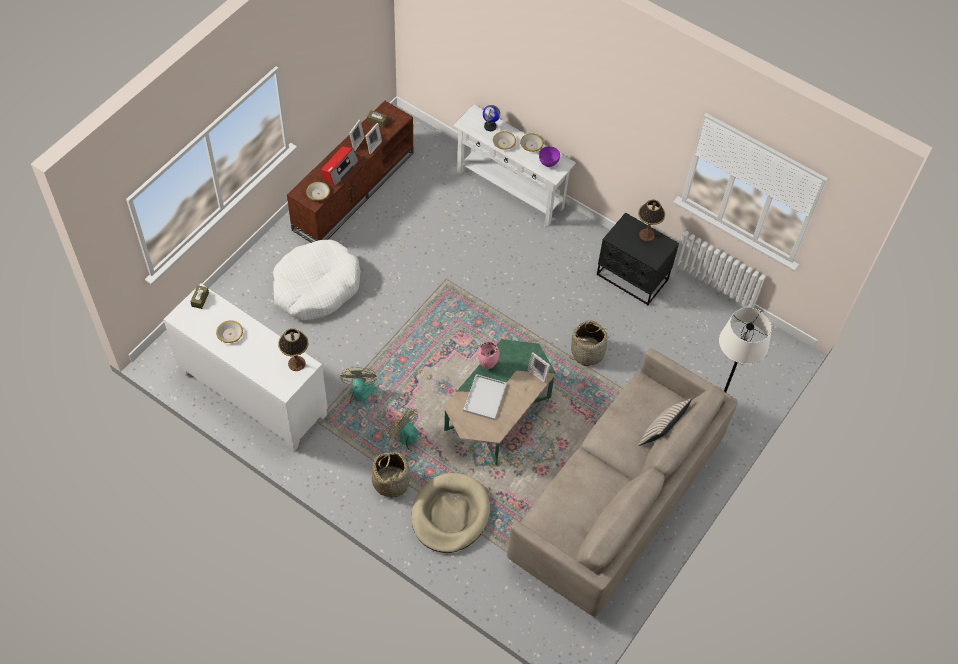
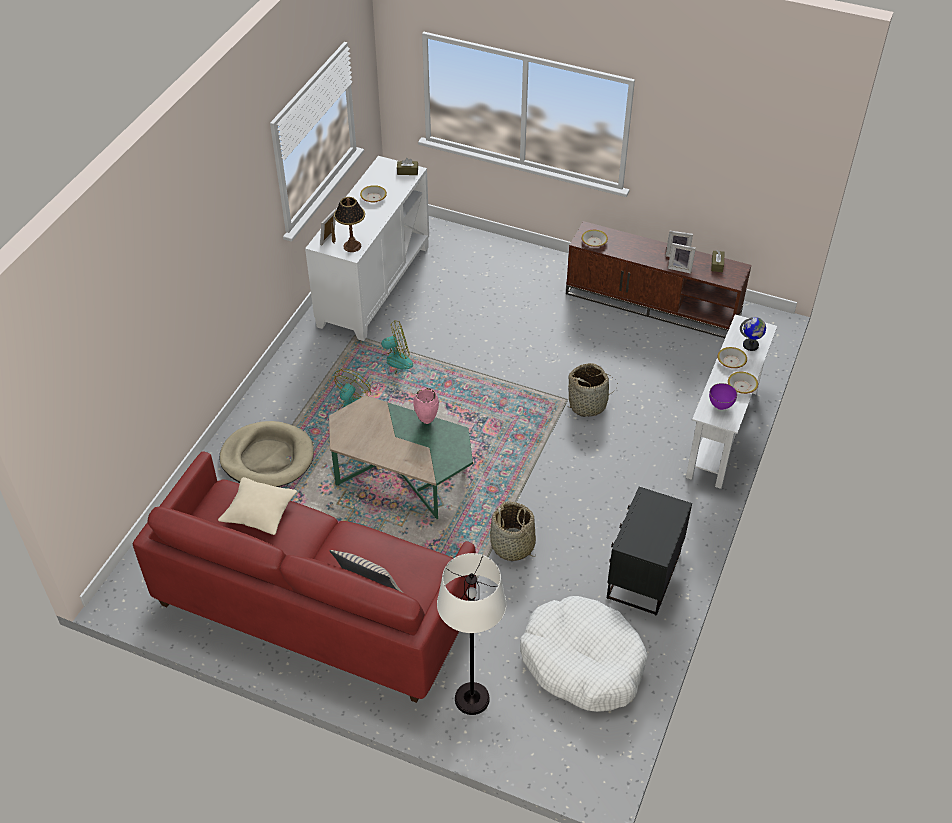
camera: 80 degrees right, 10 degrees down
white dog bed [273,239,361,321] -> white dog bed moved to [520,596,648,712]
radio [321,146,359,186] -> none
basket [372,449,410,499] -> basket moved to [565,363,618,417]
white tray [463,374,507,420] -> none
beige sofa [507,349,738,617] -> red sofa [133,451,476,703]
picture frame [527,352,550,383] -> picture frame moved to [320,209,336,246]
table lamp [638,200,665,241] -> none
none -> beige pillow [218,477,297,535]

